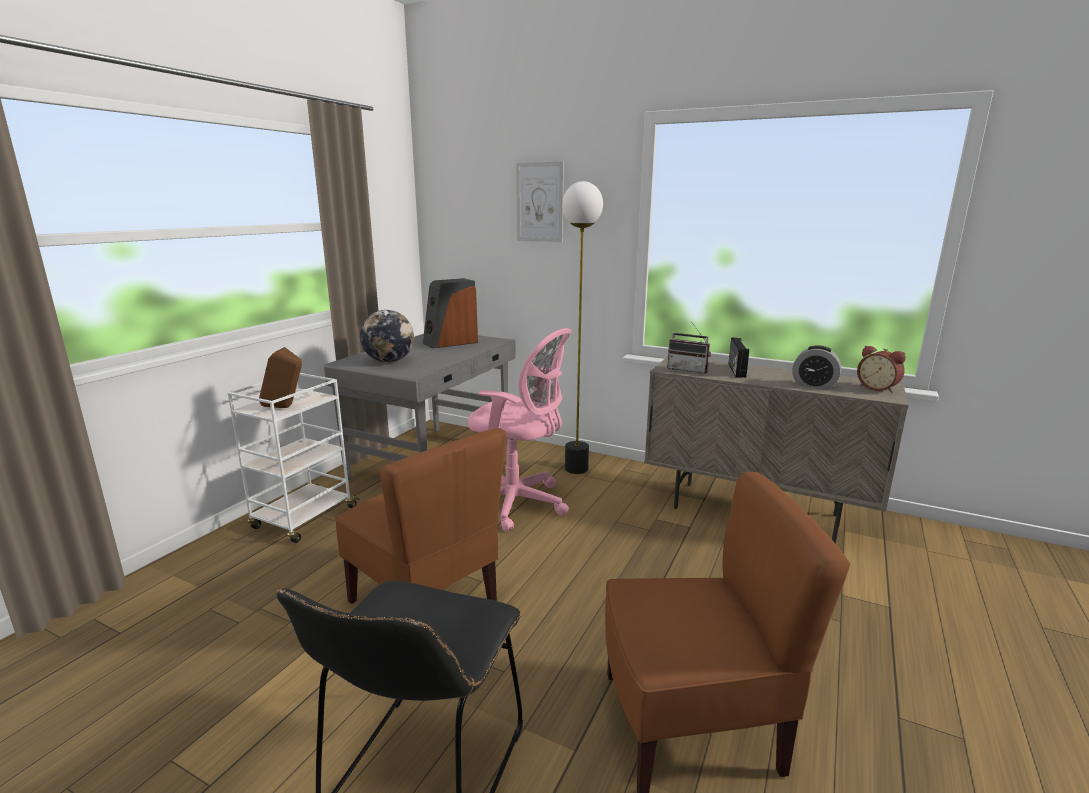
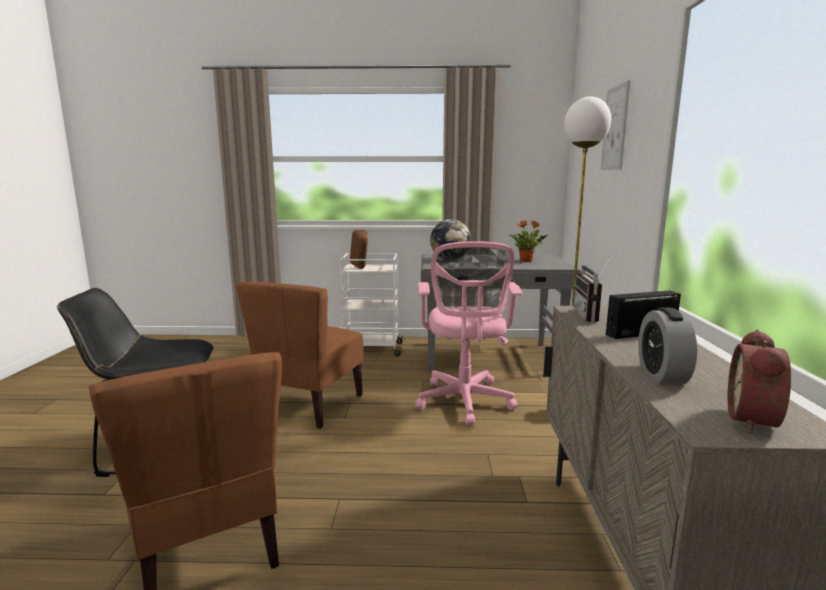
camera: 65 degrees right, 5 degrees down
speaker [423,278,478,348] -> potted plant [508,220,547,262]

